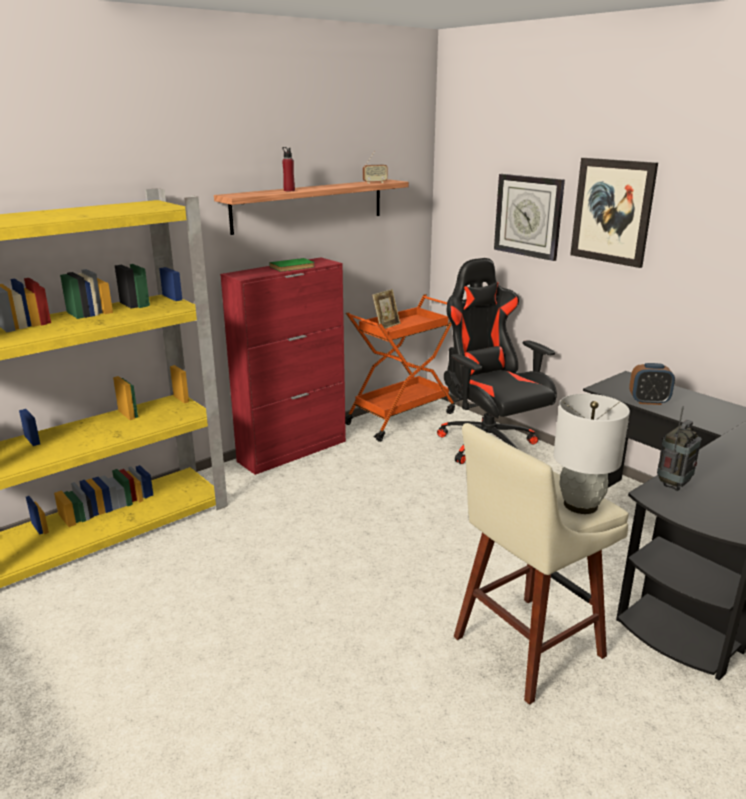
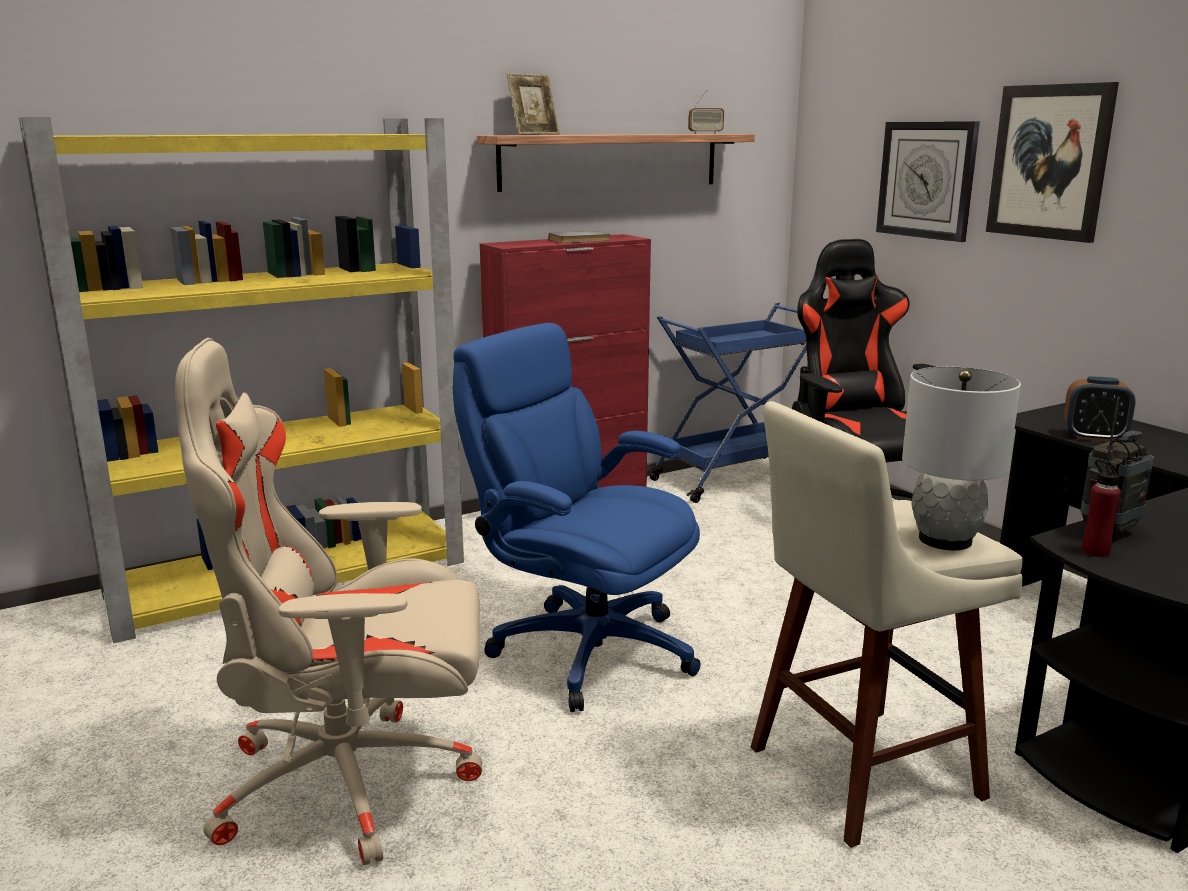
camera: 10 degrees right, 5 degrees down
green book [269,258,315,272] -> grey book [549,231,610,243]
red bottle [282,147,295,191] -> red bottle moved to [1082,459,1121,557]
orange cart [345,294,454,442] -> blue cart [647,303,807,503]
picture frame [372,289,400,329] -> picture frame moved to [507,73,560,135]
none -> beige office chair [175,338,482,865]
none -> blue office chair [453,323,700,712]

